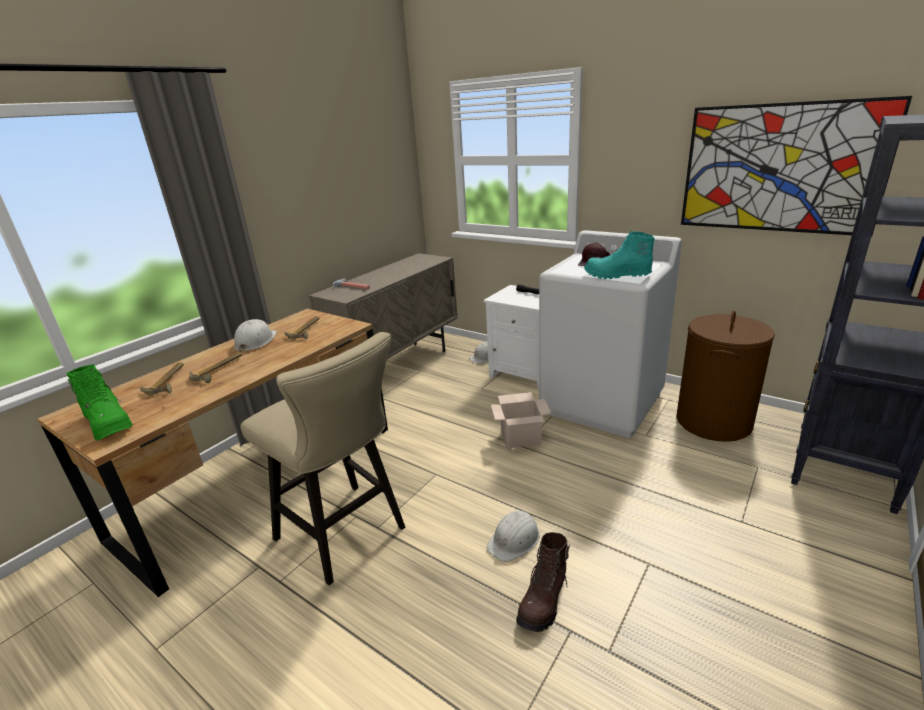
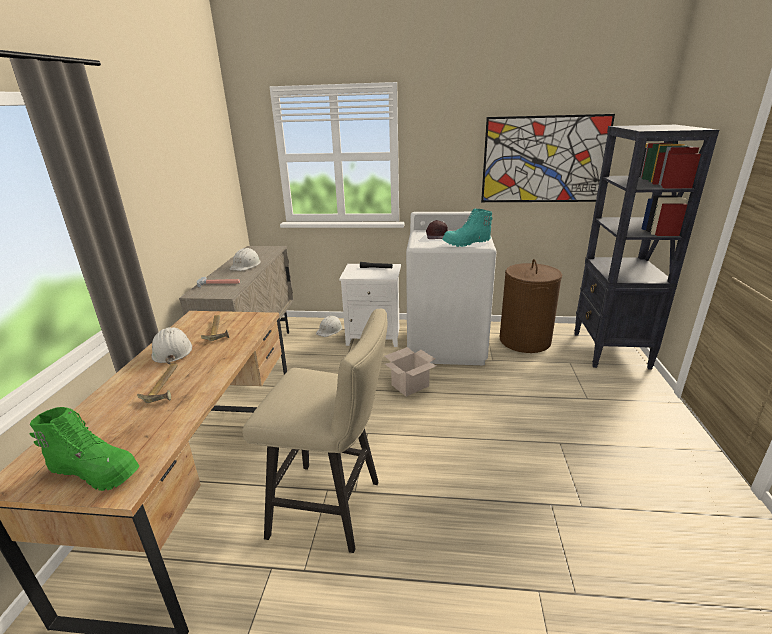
camera: 30 degrees left, 0 degrees up
hammer [140,362,184,395] -> none
white hard hat [487,511,540,562] -> white hard hat moved to [230,248,261,271]
brown boot [516,532,570,632] -> none

